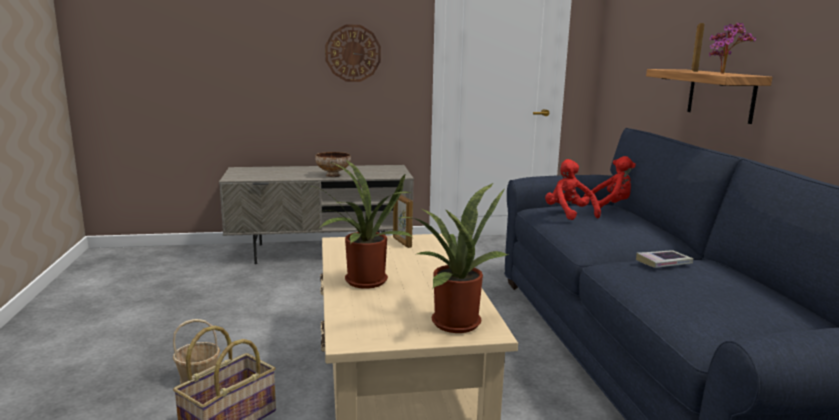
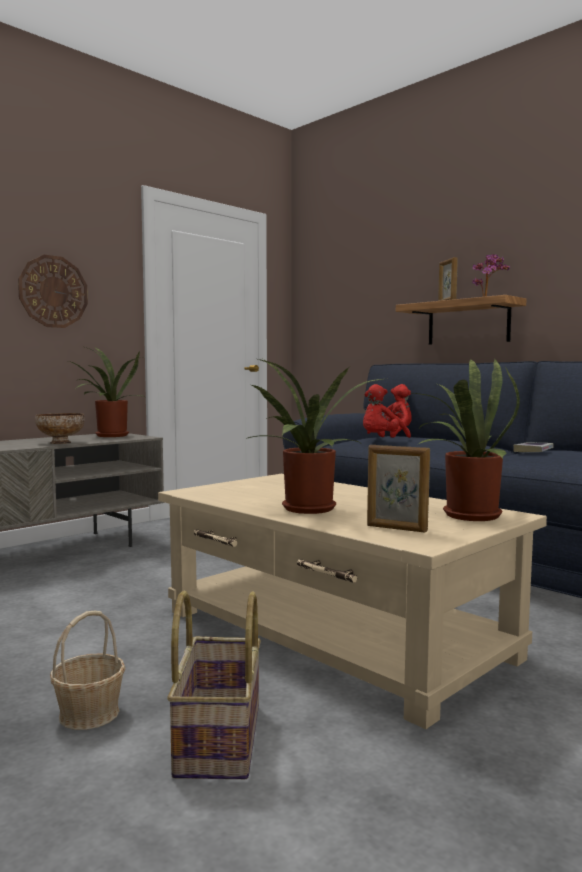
camera: 35 degrees left, 10 degrees down
picture frame [393,195,413,248] -> picture frame moved to [367,445,430,533]
red plush toy [545,159,601,220] -> red plush toy turned 75 degrees counterclockwise [363,384,411,438]
none -> potted plant [68,347,147,437]

